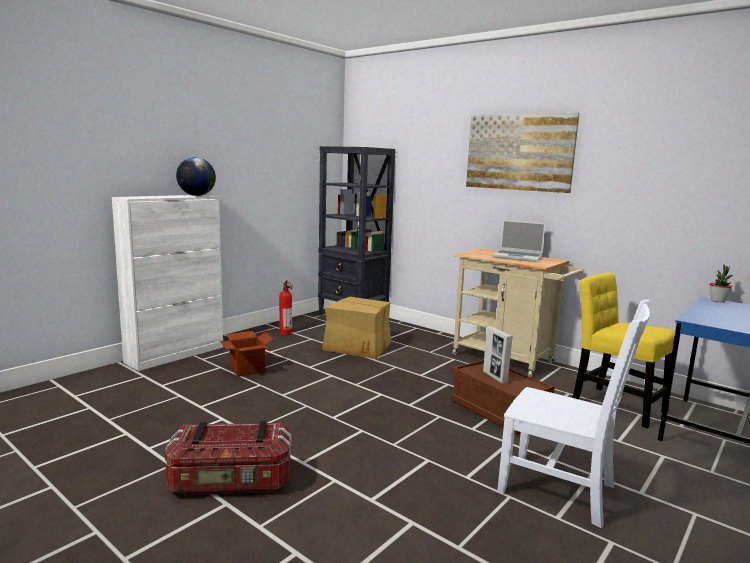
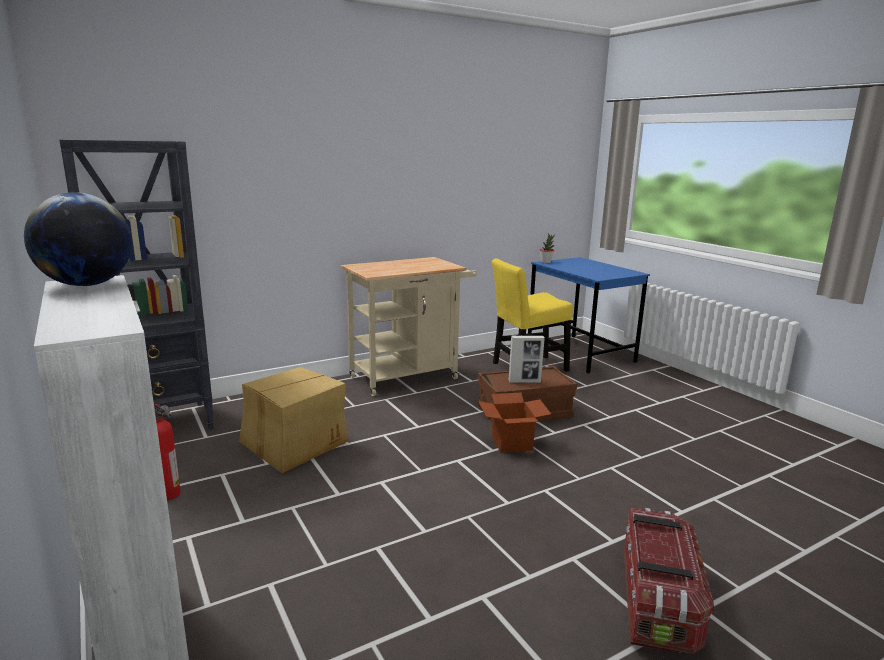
camera: 70 degrees left, 5 degrees up
cardboard box [220,331,273,377] -> cardboard box moved to [478,393,551,453]
picture [466,112,579,193] -> none
laptop [493,220,546,262] -> none
white chair [497,299,650,528] -> none

